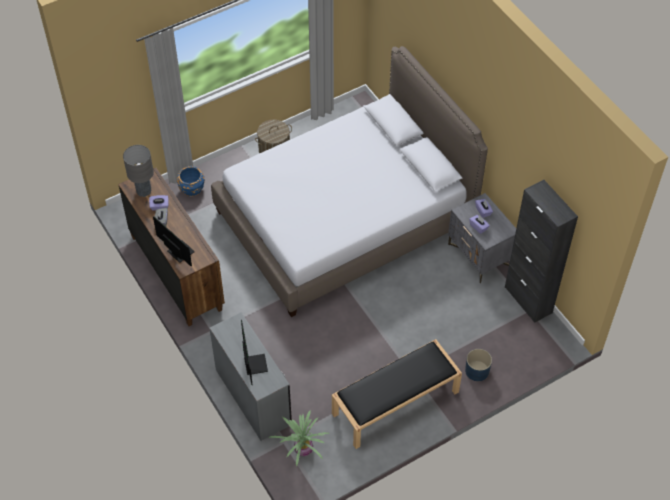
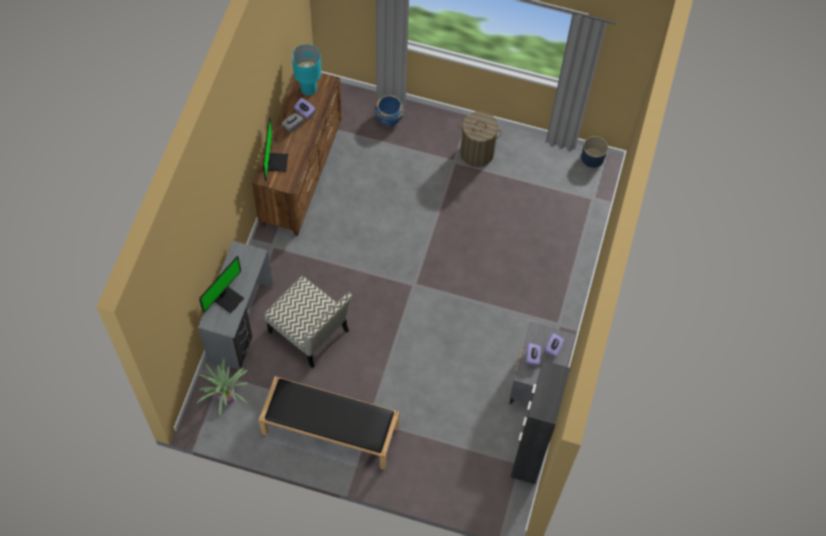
camera: 45 degrees right, 10 degrees up
grey table lamp [123,145,154,197] -> turquoise table lamp [292,44,321,96]
bed [211,46,488,317] -> none
blue planter [465,349,492,381] -> blue planter moved to [581,136,608,168]
none -> chair [264,276,352,369]

